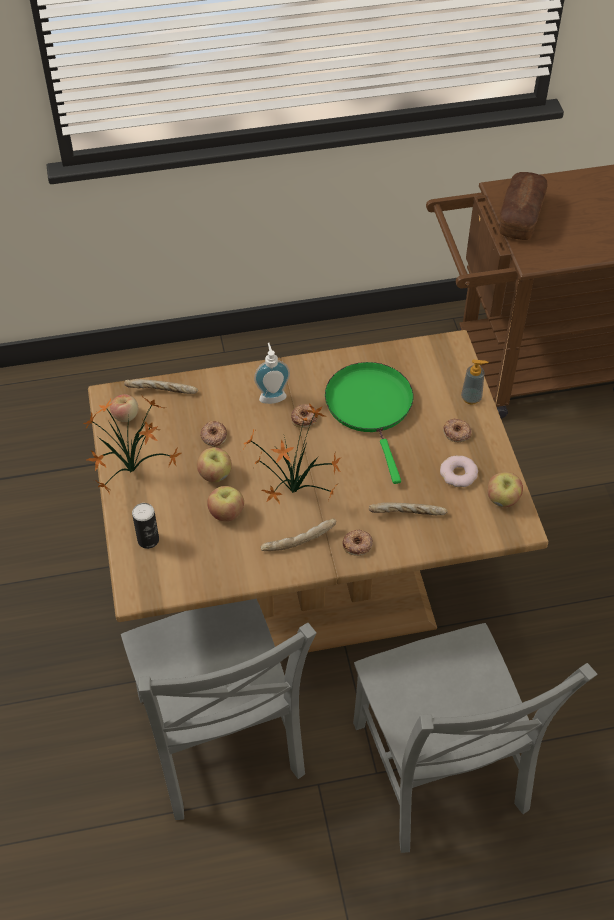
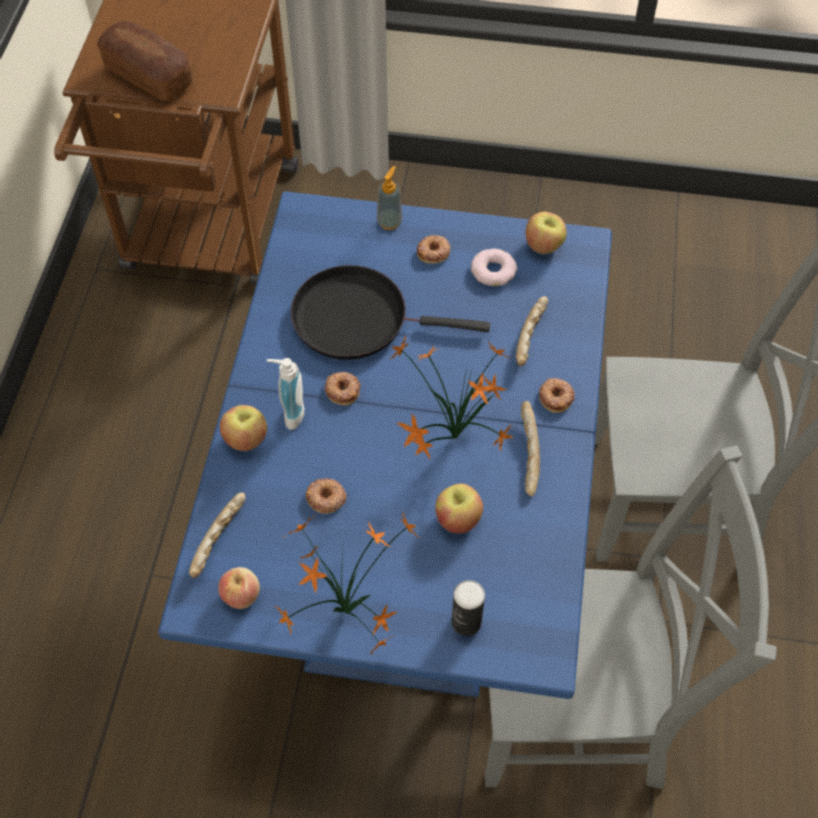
camera: 70 degrees left, 5 degrees up
brown dining table [88,330,548,652] -> blue dining table [158,191,612,699]
apple [197,447,232,483] -> apple moved to [220,405,267,451]
green frying pan [325,362,413,484] -> black frying pan [291,265,490,360]

